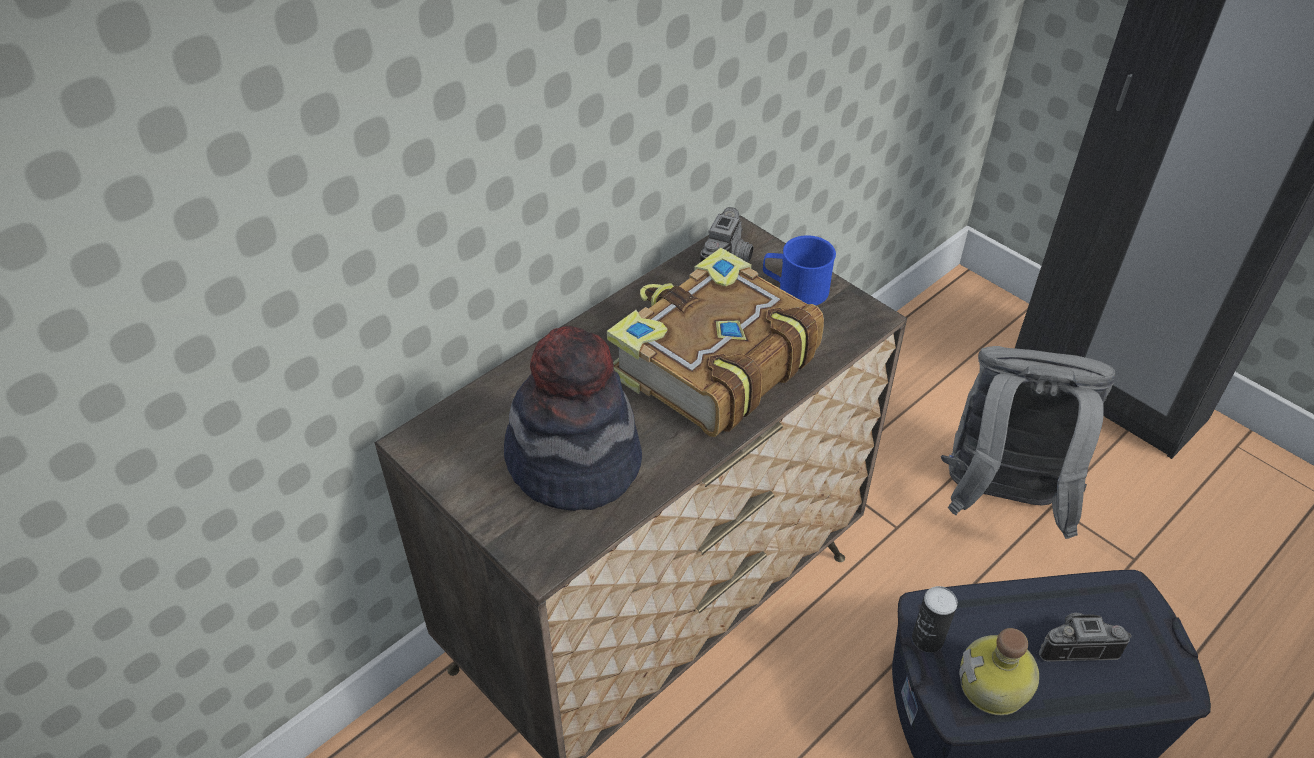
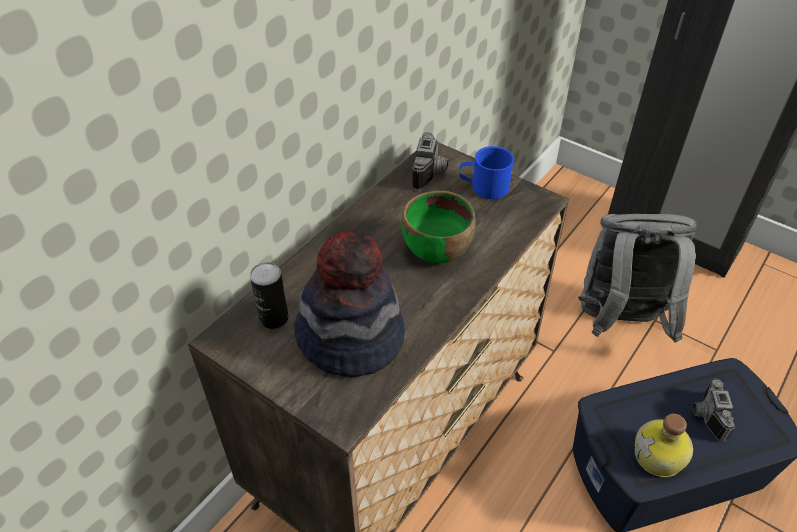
camera: 10 degrees left, 0 degrees up
book [607,248,824,437] -> green bowl [402,190,476,263]
can [912,586,958,653] -> can moved to [250,262,289,329]
camera [1039,613,1132,662] -> camera turned 75 degrees counterclockwise [693,378,735,442]

